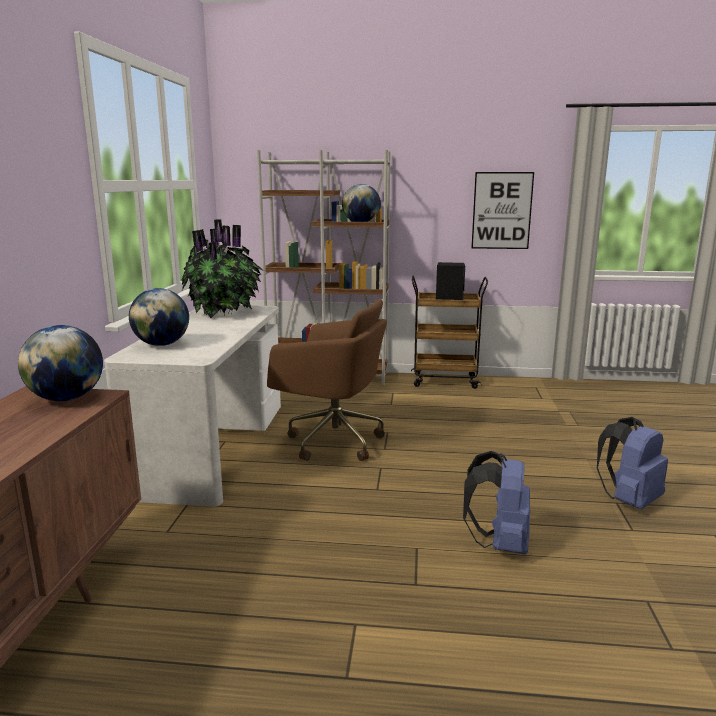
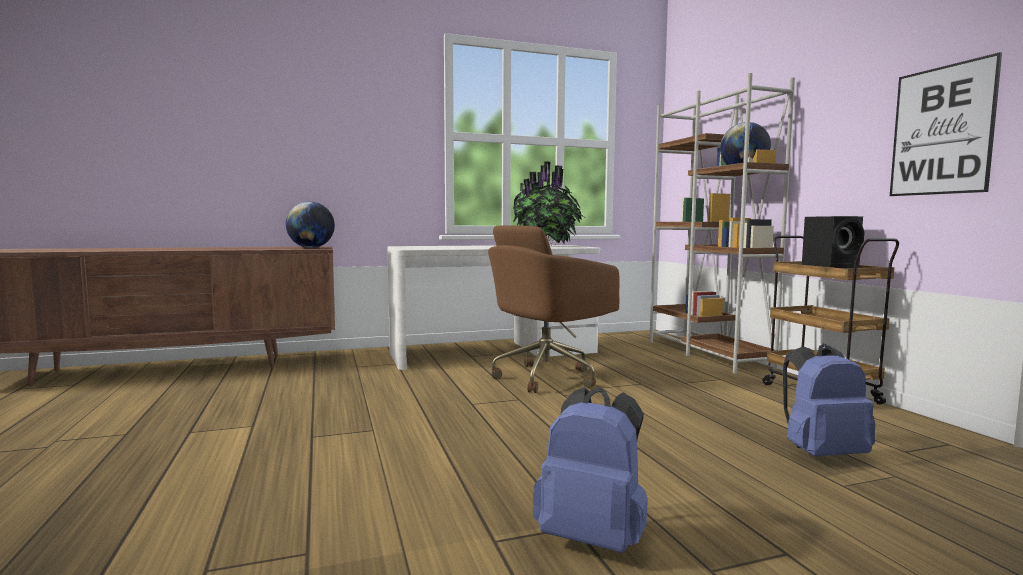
camera: 65 degrees right, 10 degrees down
globe [129,288,189,346] -> none
brown office chair [267,299,387,461] -> brown office chair turned 60 degrees clockwise [488,225,619,393]
blue backpack [463,451,530,554] -> blue backpack moved to [783,343,875,456]

